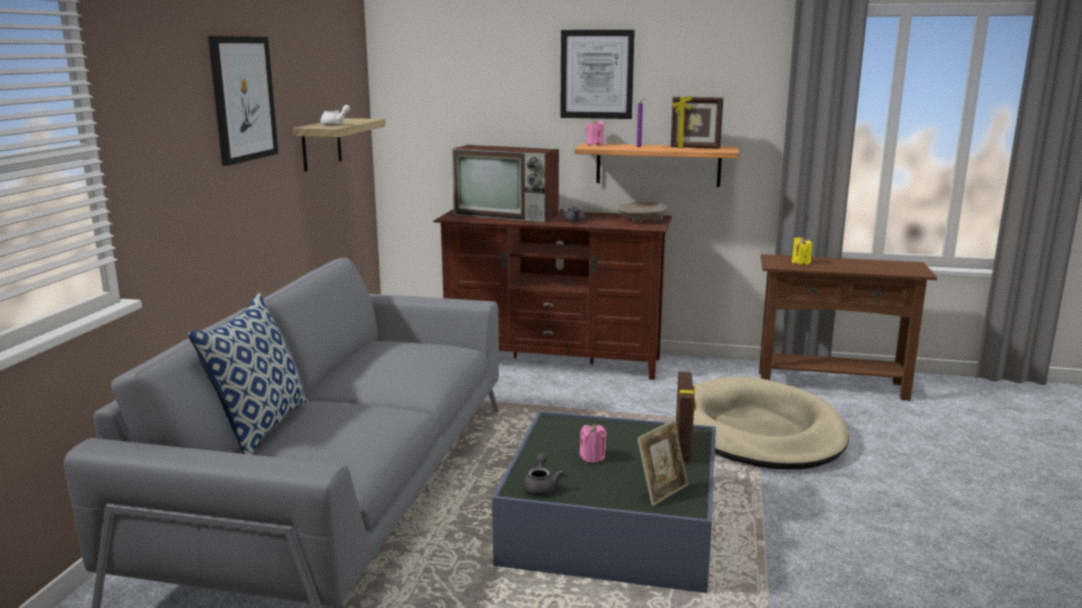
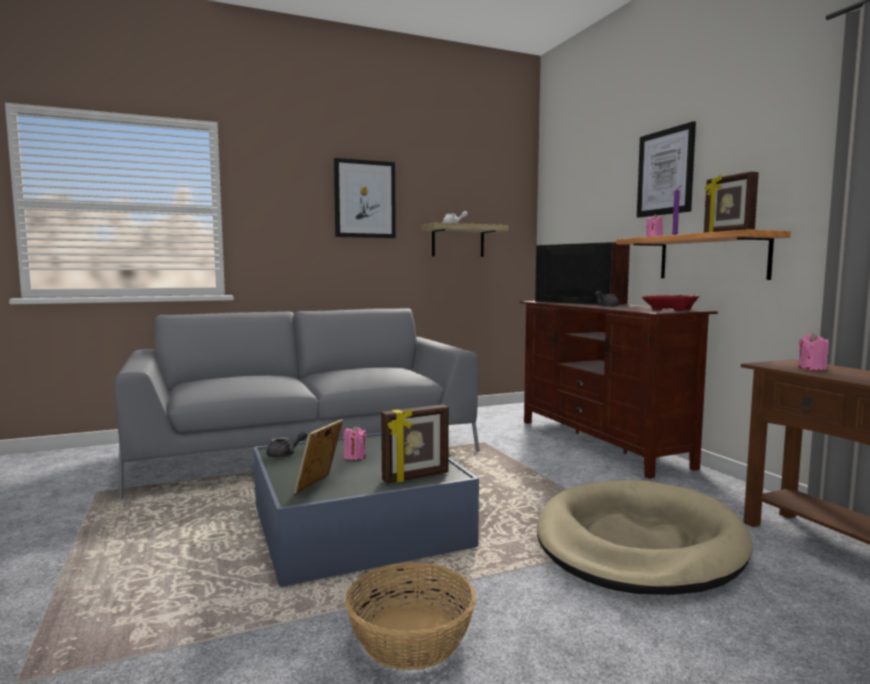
camera: 55 degrees right, 10 degrees down
pillow [187,293,308,455] -> none
television [452,145,559,223] -> television turned 150 degrees clockwise [535,242,630,305]
beige bowl [617,202,668,222] -> red bowl [642,295,699,311]
picture frame [637,420,688,506] -> picture frame turned 105 degrees clockwise [294,419,343,494]
yellow candle [792,237,812,265] -> pink candle [799,333,829,370]
none -> basket [345,562,476,670]

